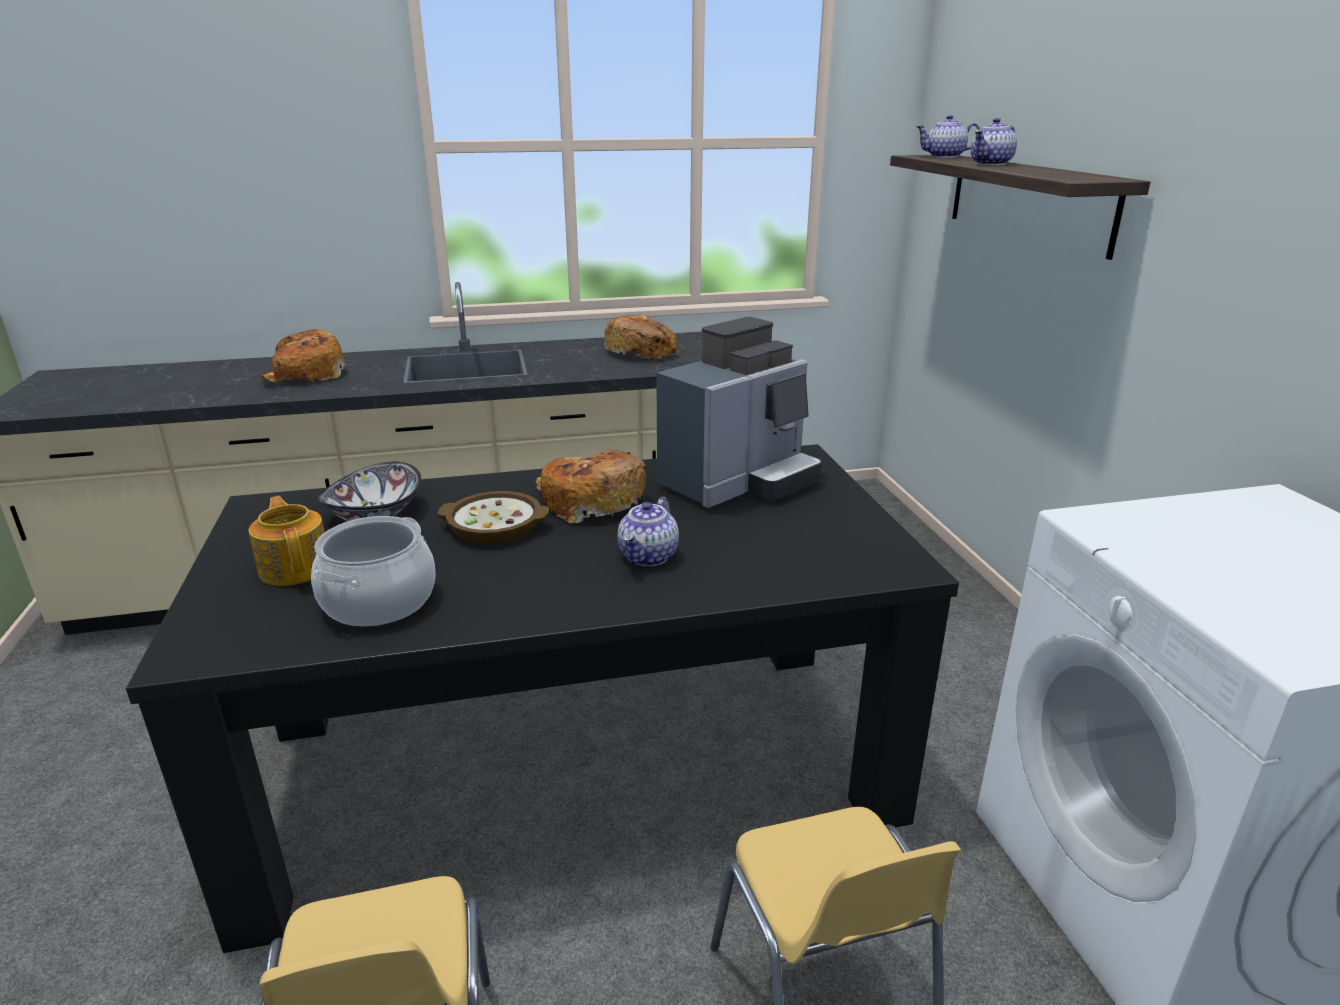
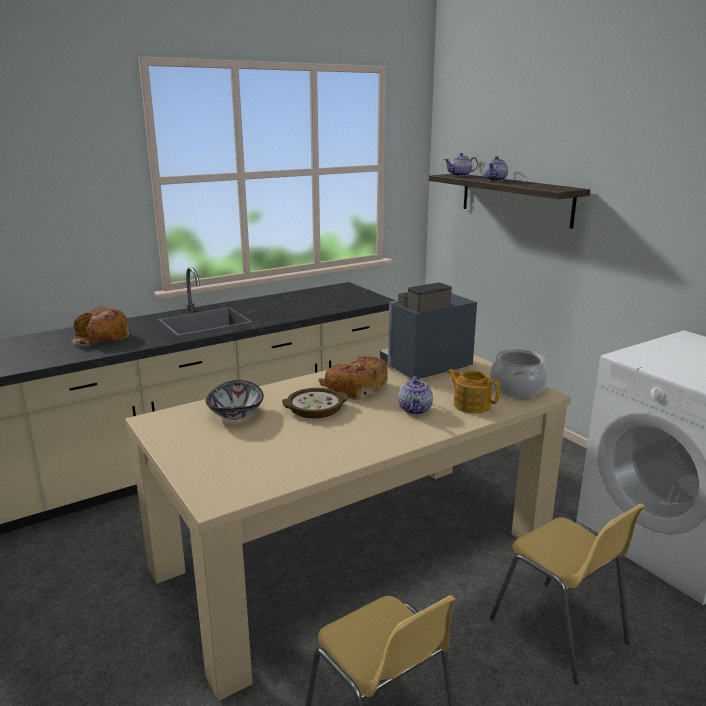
camera: 20 degrees left, 5 degrees down
black dining table [126,444,959,953] -> beige dining table [125,355,571,701]
teapot [249,496,324,586] -> teapot moved to [447,369,500,414]
cooking pot [311,516,436,626] -> cooking pot moved to [490,349,548,398]
bread [604,314,679,360] -> none
coffee machine [656,317,822,508] -> coffee machine turned 150 degrees counterclockwise [380,282,477,379]

